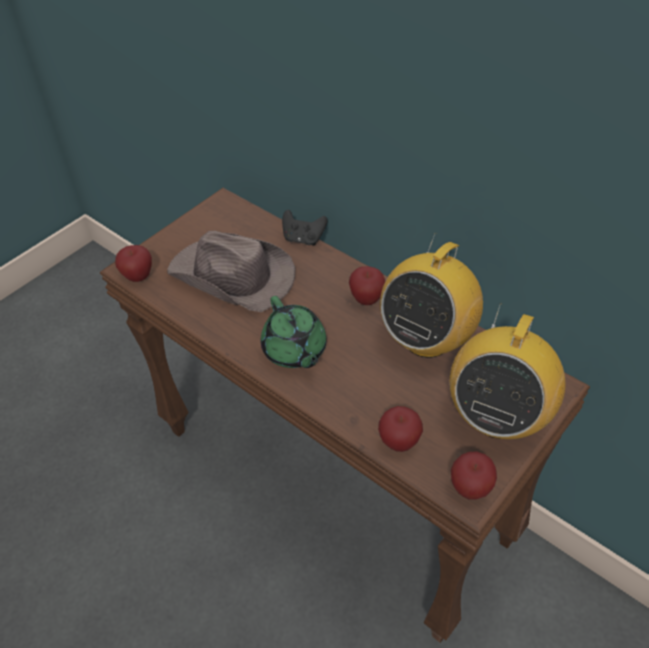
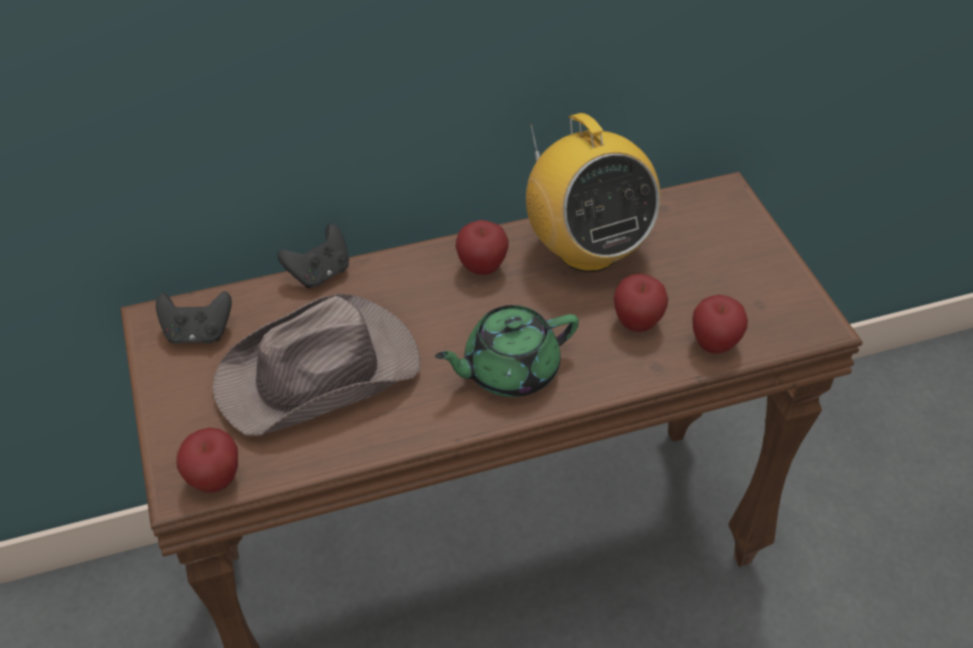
camera: 60 degrees left, 0 degrees up
green teapot [261,296,327,368] -> green teapot turned 150 degrees clockwise [435,305,579,397]
radio [450,303,566,439] -> none
apple [451,451,497,500] -> apple moved to [614,274,668,332]
none -> black game controller [156,291,232,344]

